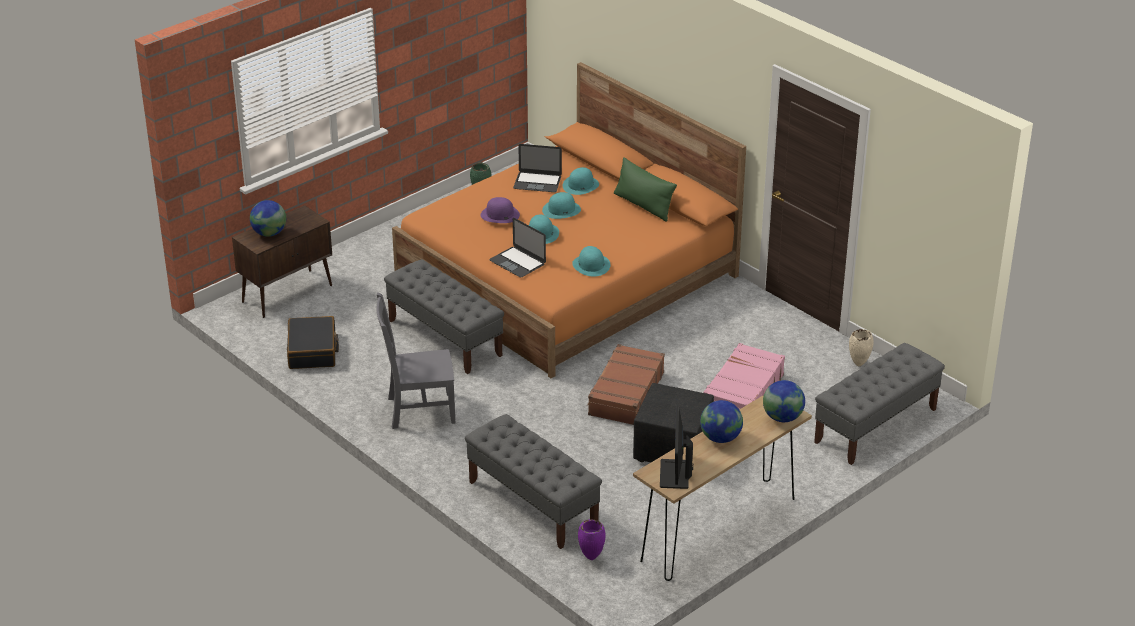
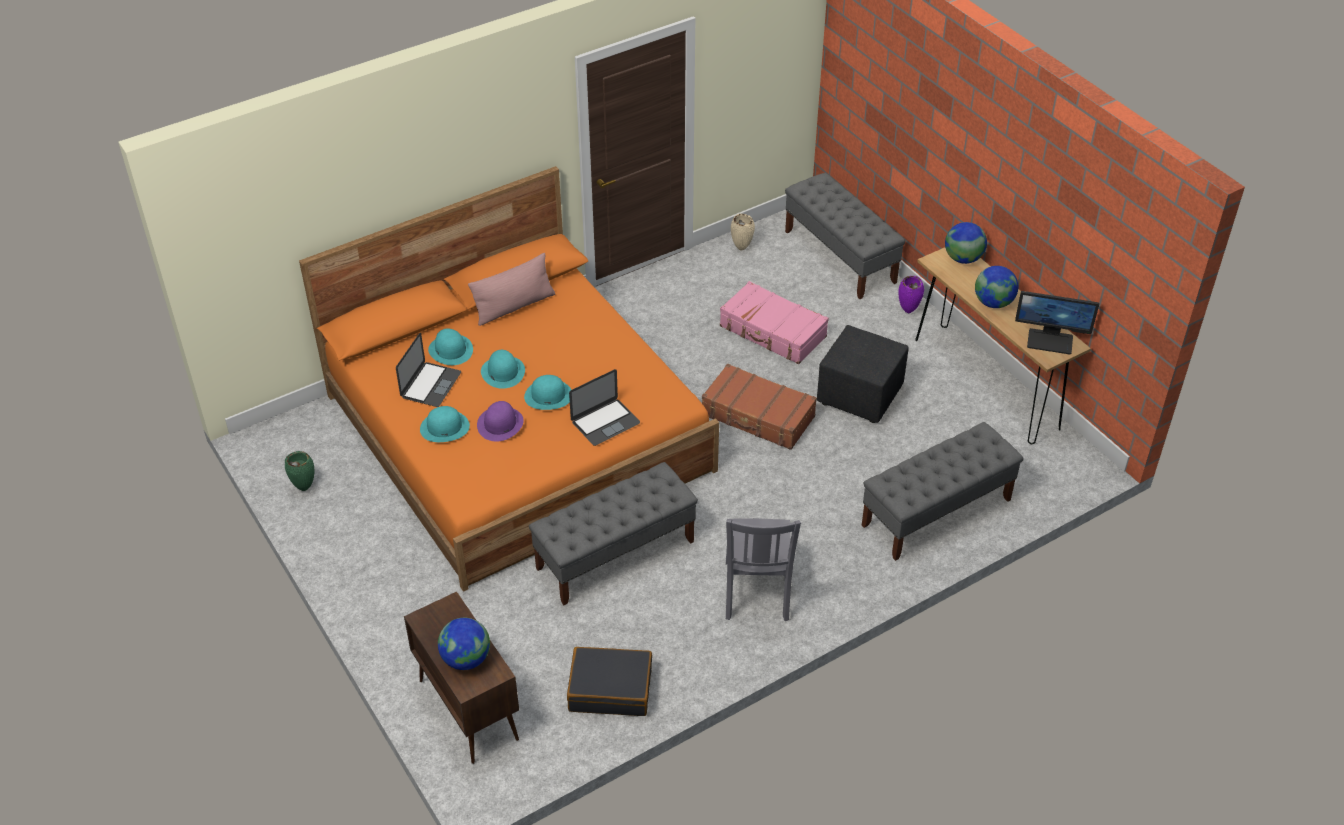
camera: 80 degrees left, 10 degrees up
turquoise hat [572,246,610,276] -> turquoise hat moved to [420,406,470,442]
purple vase [578,519,606,560] -> purple vase moved to [898,276,924,314]
green pillow [614,157,677,221] -> pink pillow [468,253,555,326]

